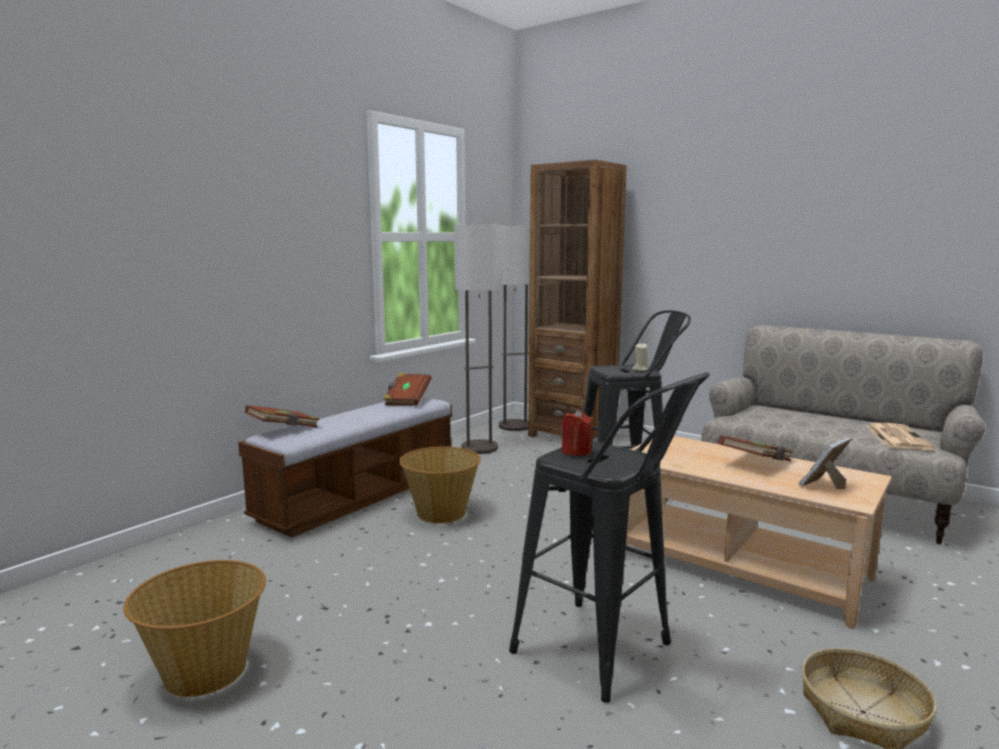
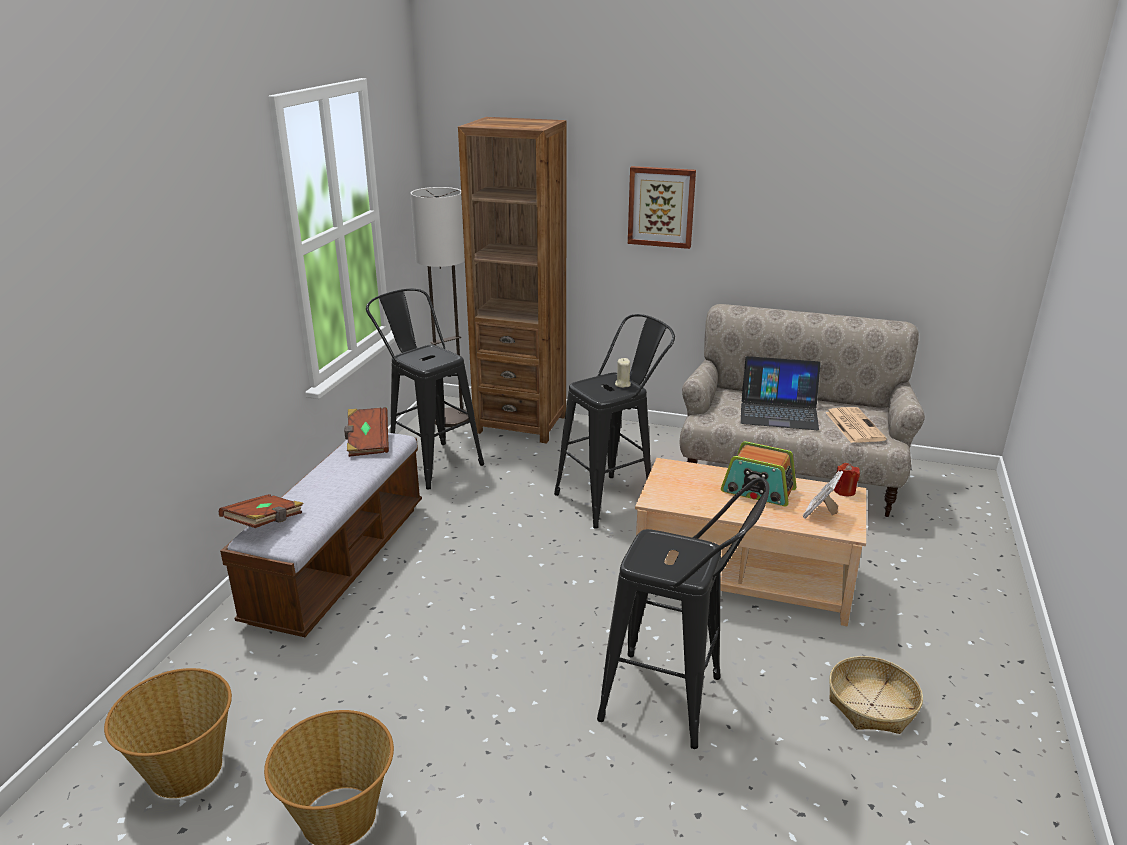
camera: 20 degrees left, 15 degrees up
basket [399,446,481,524] -> basket moved to [104,668,232,798]
floor lamp [454,224,502,454] -> black stool [366,289,484,490]
red candle [562,409,593,456] -> red candle moved to [834,463,860,497]
brown book [718,436,794,461] -> radio [721,441,797,506]
none -> picture [628,166,696,249]
none -> laptop [741,356,821,430]

